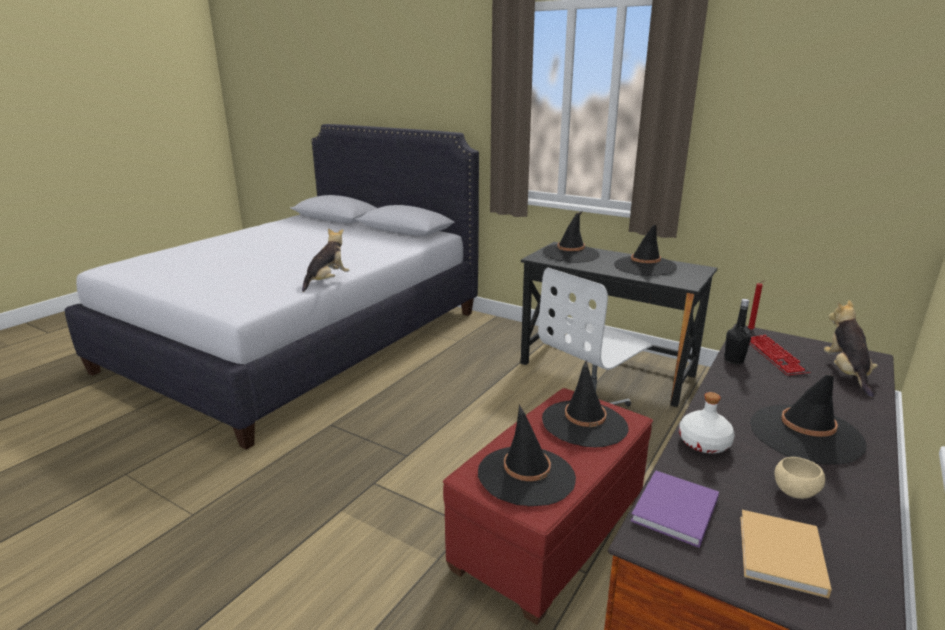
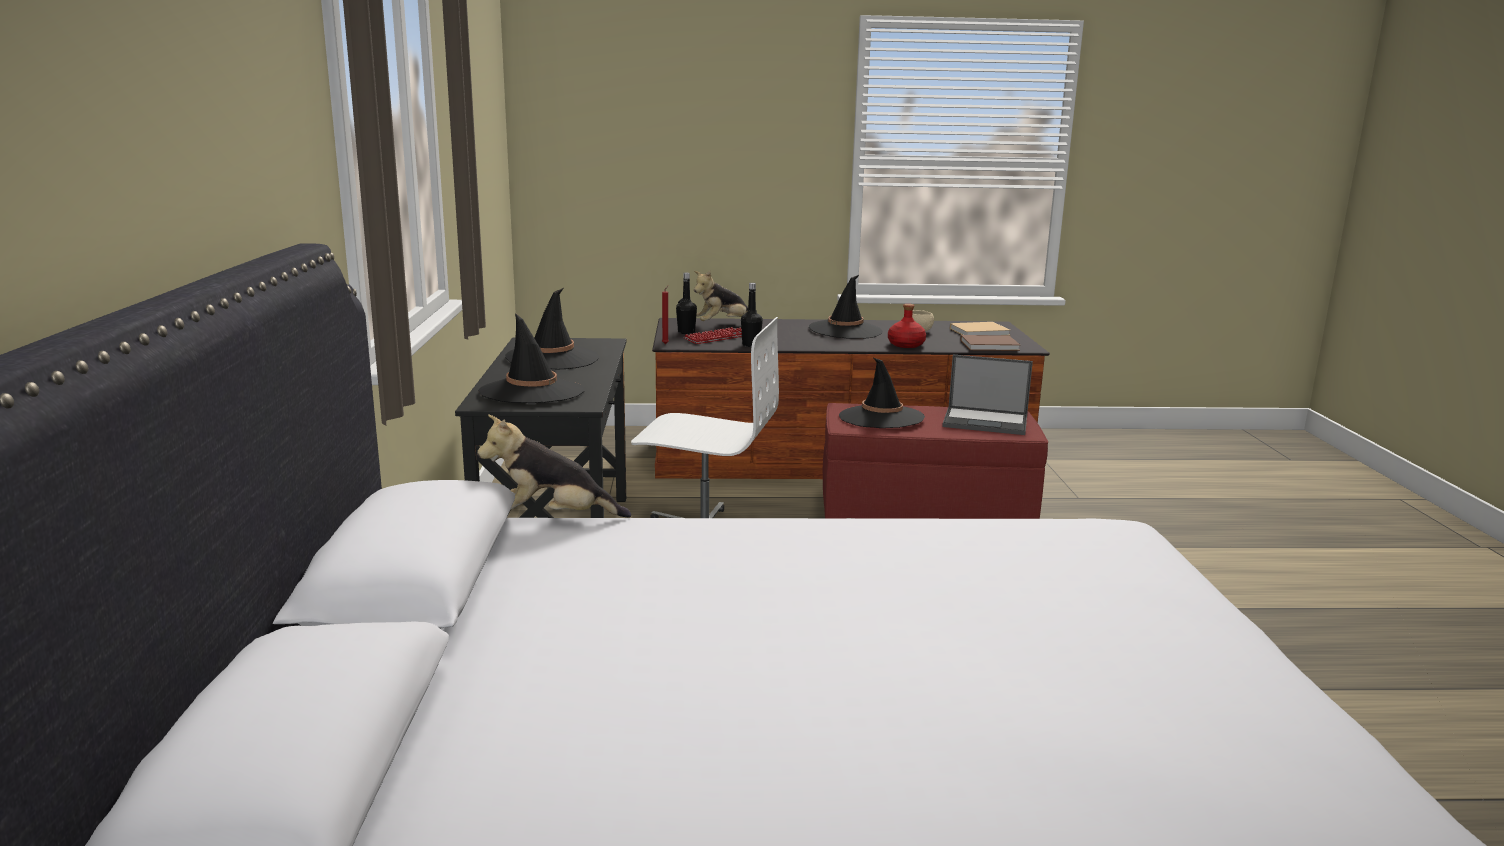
camera: 125 degrees left, 5 degrees down
plush toy [302,228,349,292] -> plush toy moved to [477,414,631,518]
black hat [478,404,576,506] -> laptop [942,355,1033,435]
purple book [631,470,719,548] -> brown book [960,335,1020,351]
white bottle [679,392,735,453] -> red bottle [888,304,926,348]
none -> black bottle [676,273,697,334]

